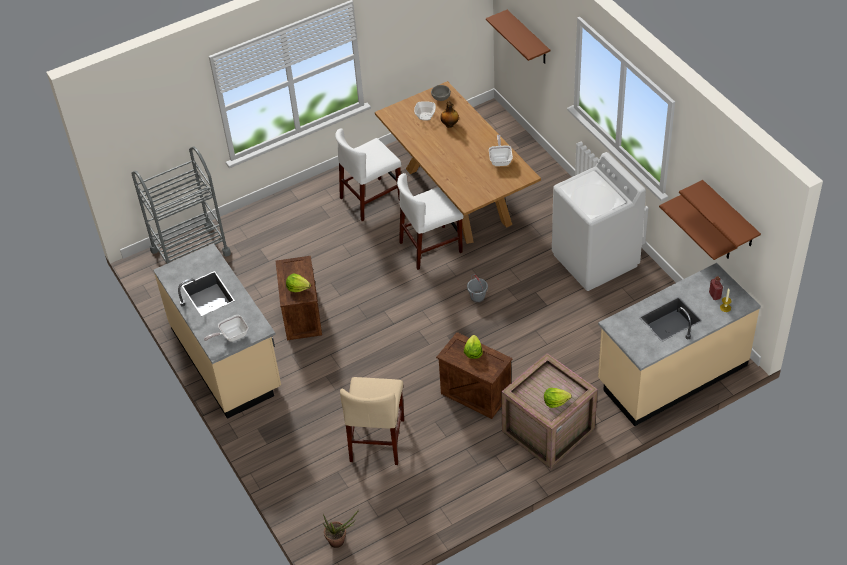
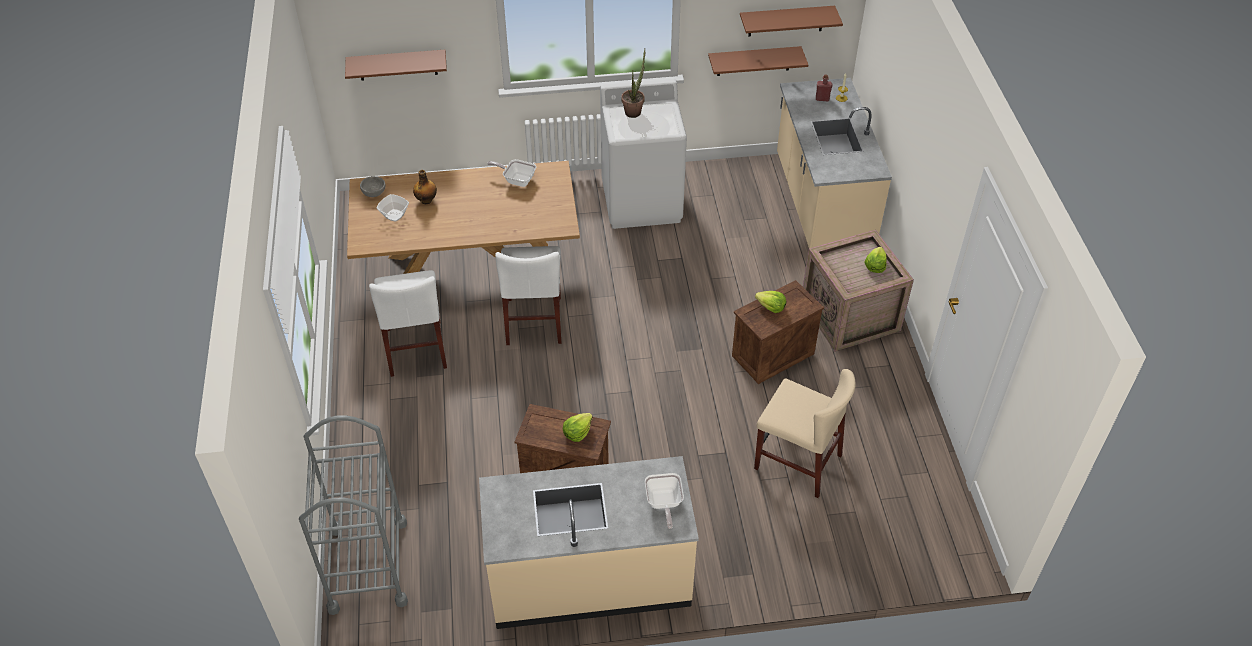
camera: 70 degrees left, 0 degrees up
potted plant [323,510,359,548] -> potted plant moved to [621,49,645,118]
grey bucket [467,274,488,303] -> none

